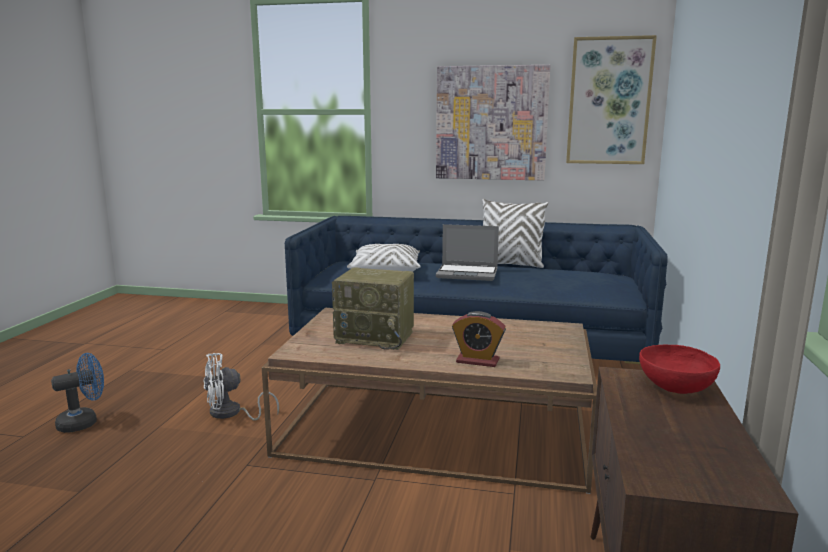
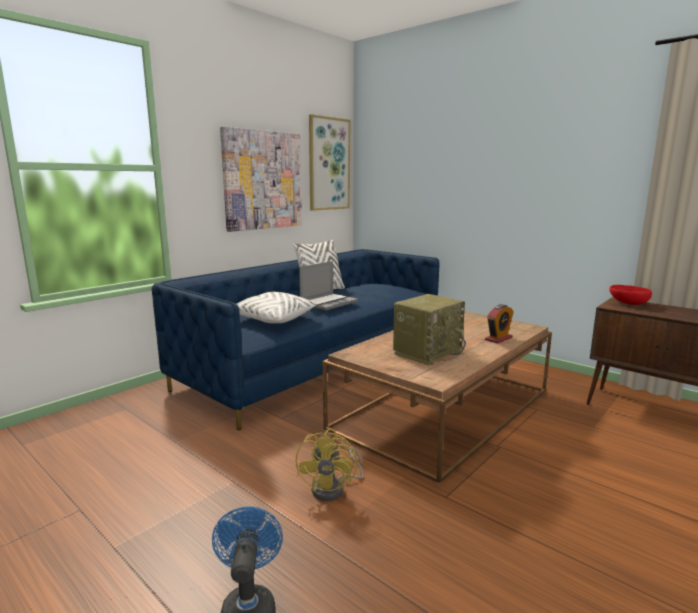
camera: 60 degrees left, 0 degrees up
white fan [203,353,279,420] -> yellow fan [296,429,364,501]

